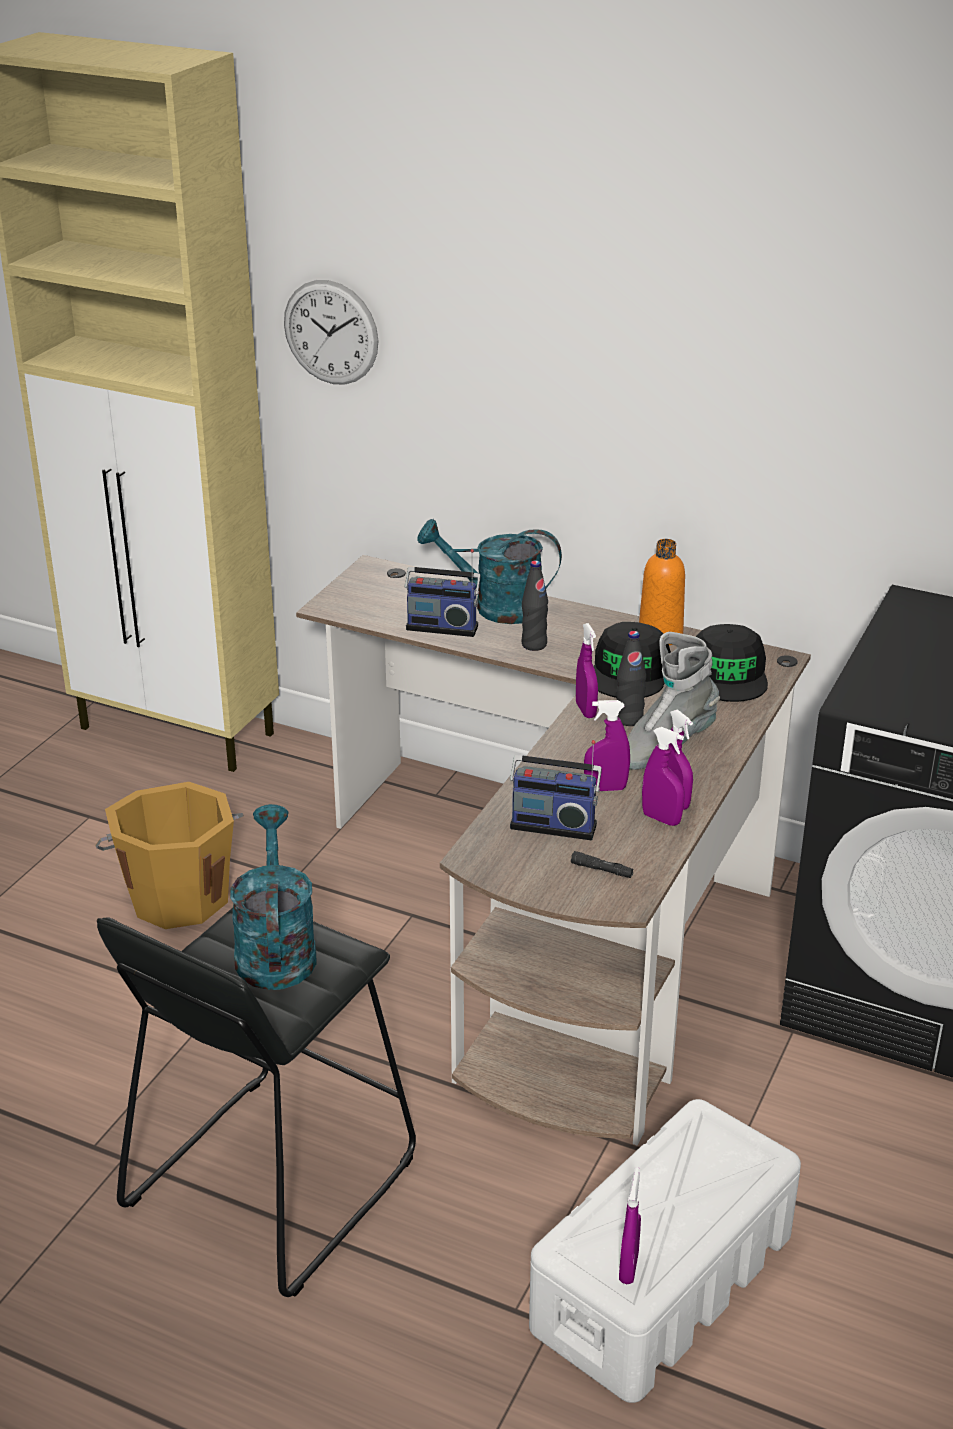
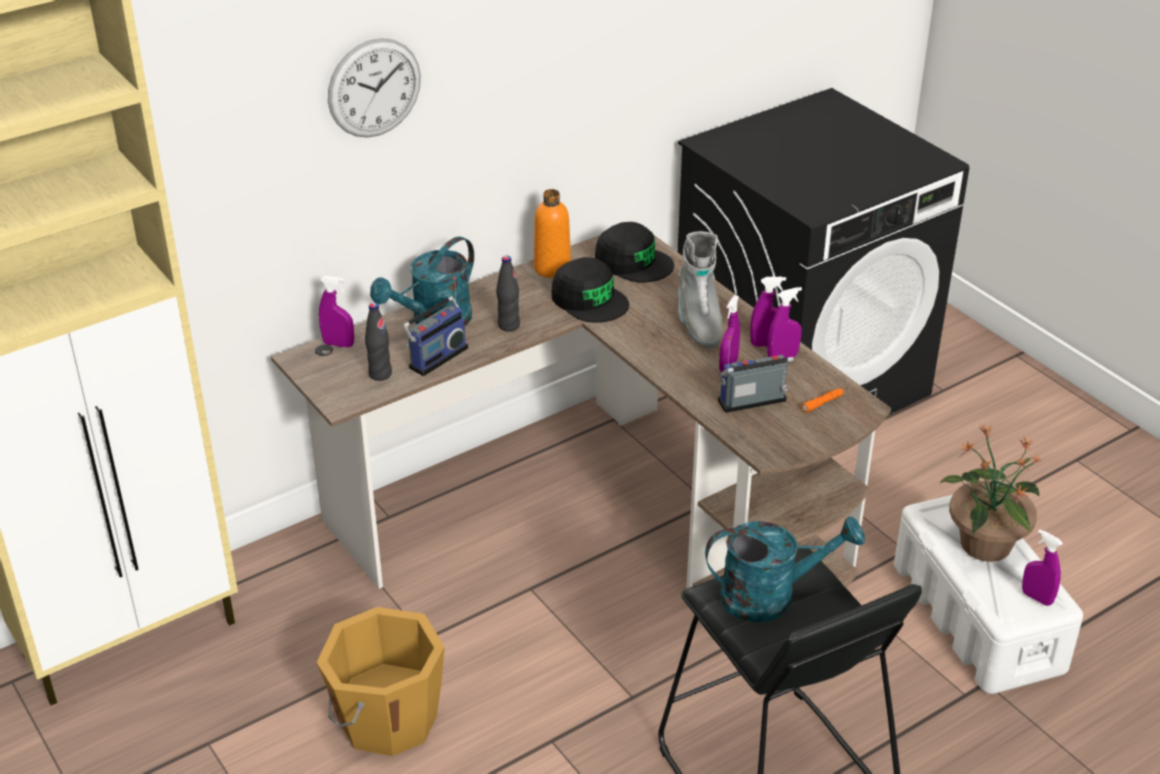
camera: 60 degrees left, 5 degrees up
turquoise watering can [230,804,317,990] -> turquoise watering can turned 150 degrees clockwise [705,516,865,622]
wall clock [284,280,378,385] -> wall clock moved to [328,38,421,138]
radio [510,740,602,840] -> radio turned 150 degrees counterclockwise [718,336,794,413]
black flashlight [571,851,634,878] -> orange flashlight [802,388,843,413]
purple spray bottle [576,623,598,718] -> purple spray bottle moved to [319,276,354,348]
black bottle [616,631,646,726] -> black bottle moved to [365,303,392,381]
none -> potted plant [940,425,1042,562]

